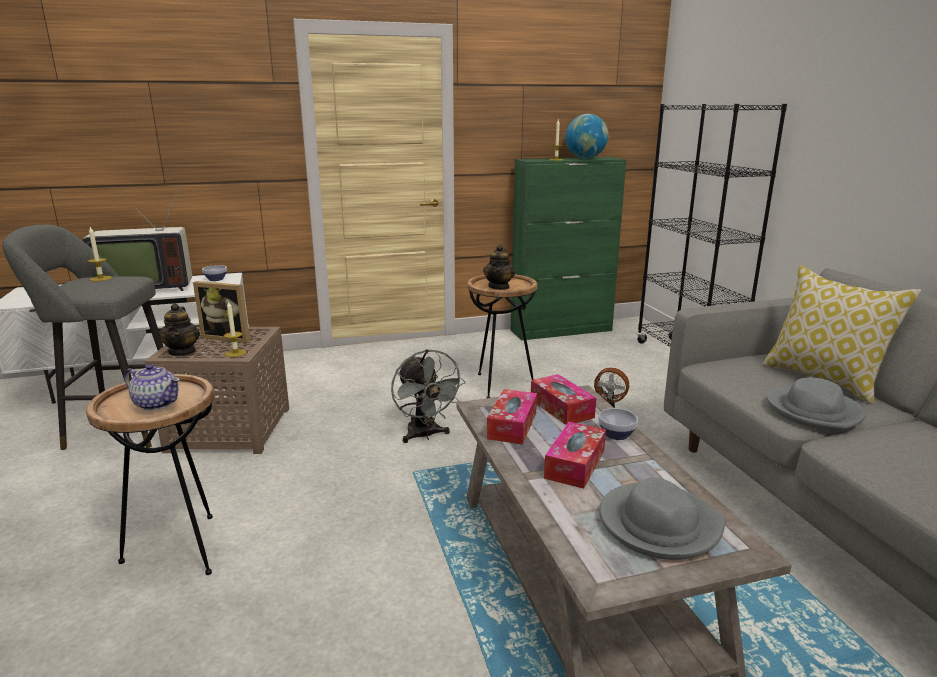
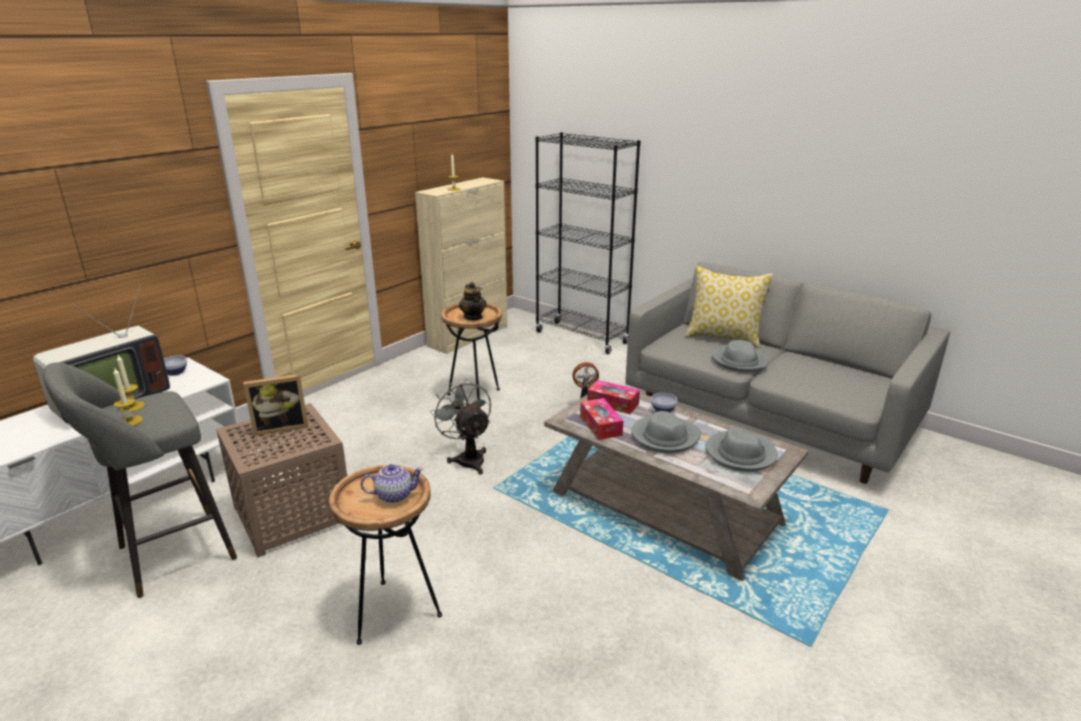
camera: 35 degrees left, 5 degrees up
teapot [159,303,200,356] -> none
candle [224,300,246,357] -> candle moved to [113,368,143,426]
grey fan [391,349,465,443] -> grey fan turned 150 degrees counterclockwise [430,379,491,475]
green cabinet [511,157,627,340] -> beige cabinet [415,177,507,354]
tissue box [544,422,606,489] -> grey hat [631,411,700,453]
globe [565,114,609,159] -> none

